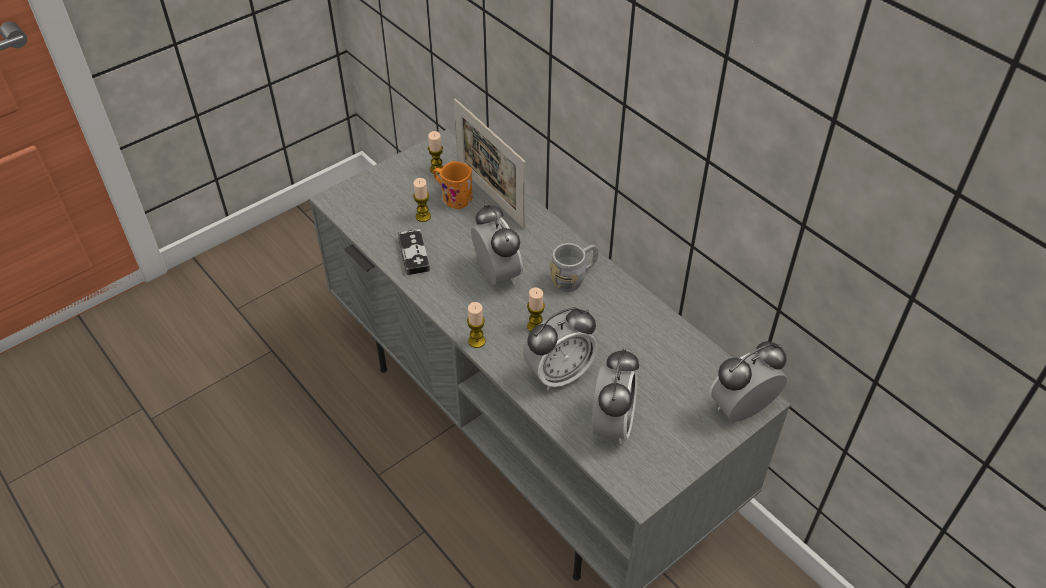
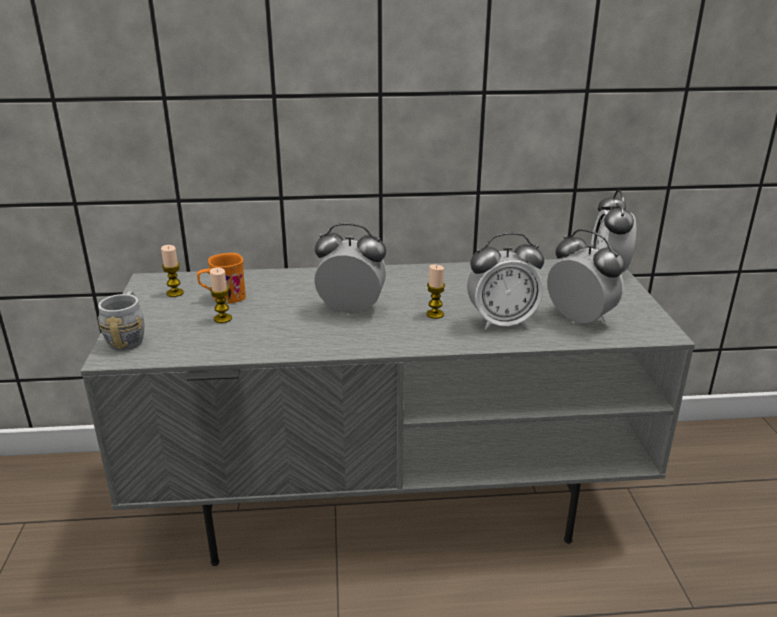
camera: 55 degrees left, 20 degrees down
game controller [398,229,430,275] -> none
picture frame [454,99,526,228] -> none
candle [467,302,486,348] -> none
alarm clock [523,307,597,390] -> alarm clock turned 75 degrees clockwise [467,233,544,330]
grey mug [550,243,598,292] -> grey mug moved to [98,292,144,351]

